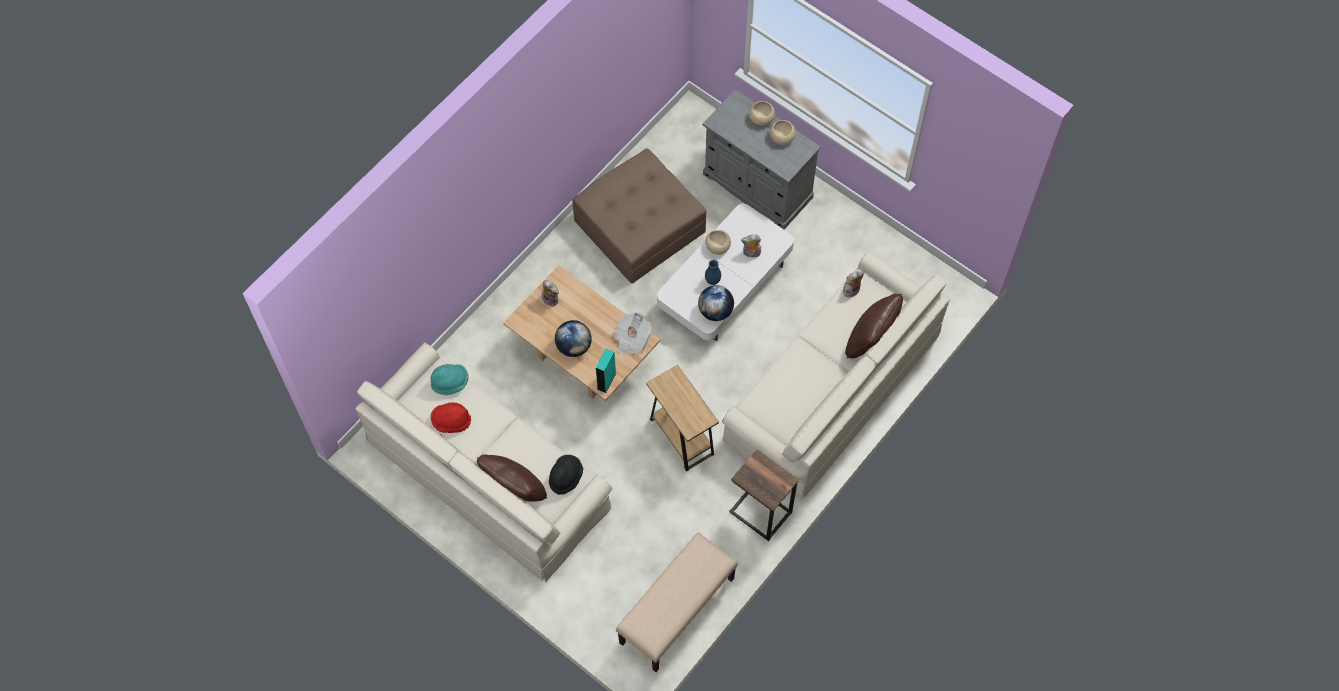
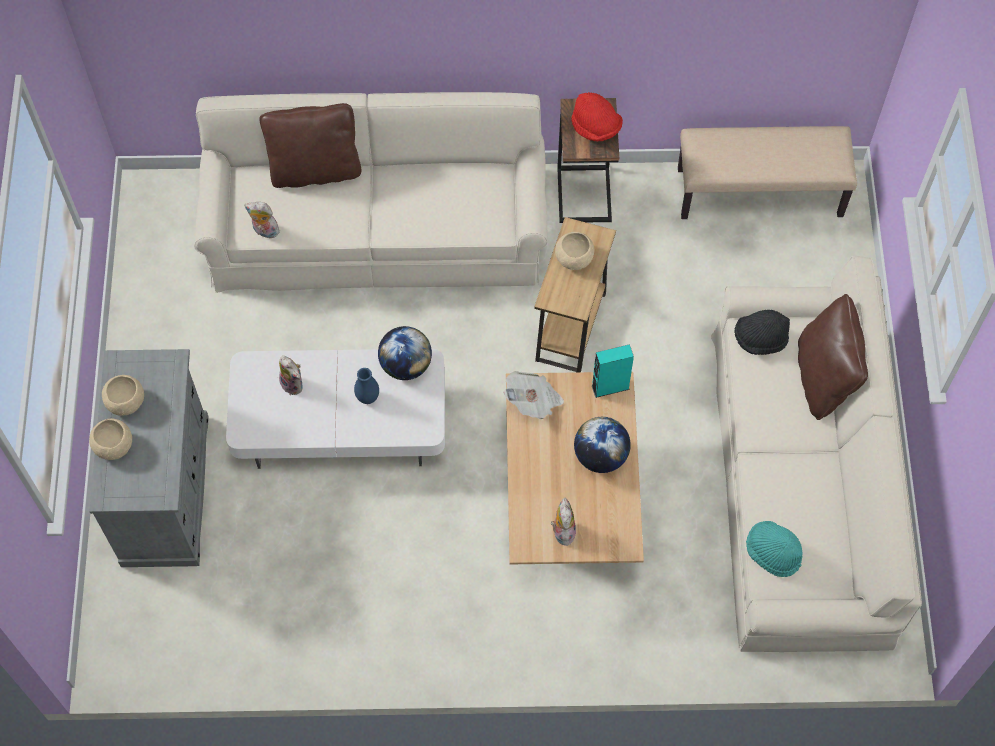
camera: 130 degrees left, 0 degrees up
red hat [430,402,471,433] -> red hat moved to [571,92,623,142]
brown ottoman [572,148,706,284] -> none
beige bowl [705,230,731,255] -> beige bowl moved to [555,232,594,270]

